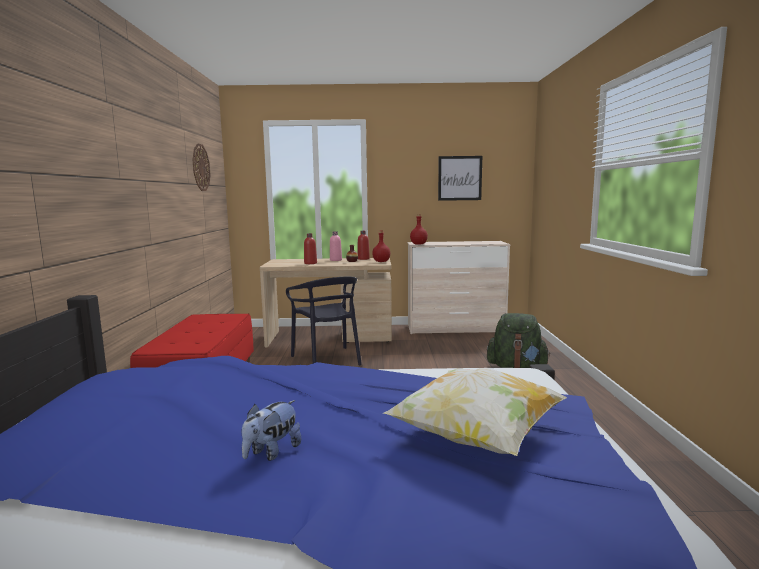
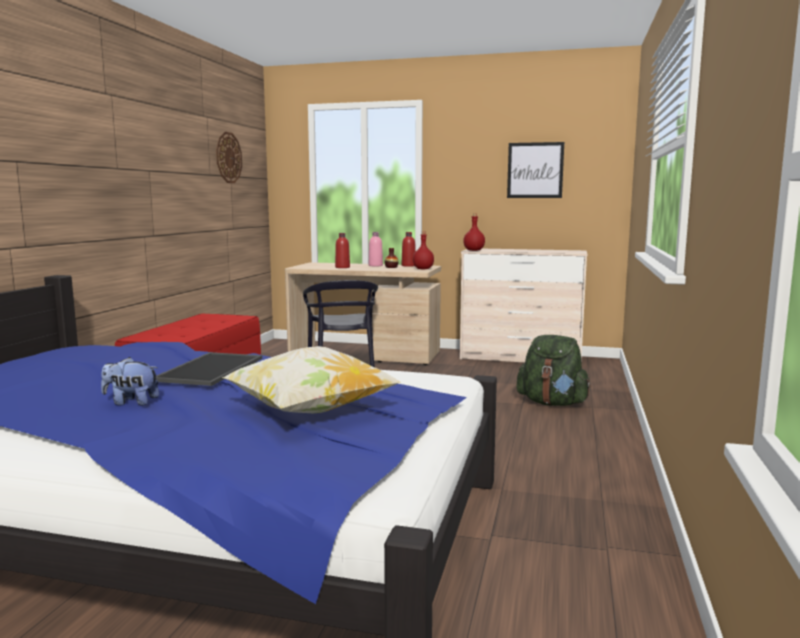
camera: 15 degrees right, 0 degrees up
plush toy [242,400,301,461] -> plush toy turned 45 degrees clockwise [101,357,159,406]
none -> tray [156,352,262,386]

